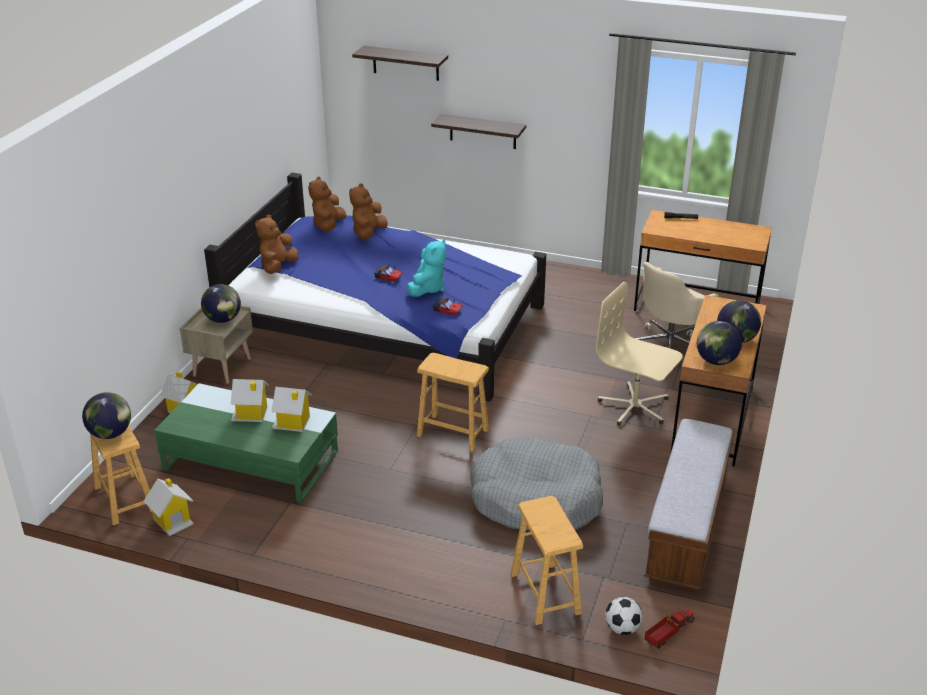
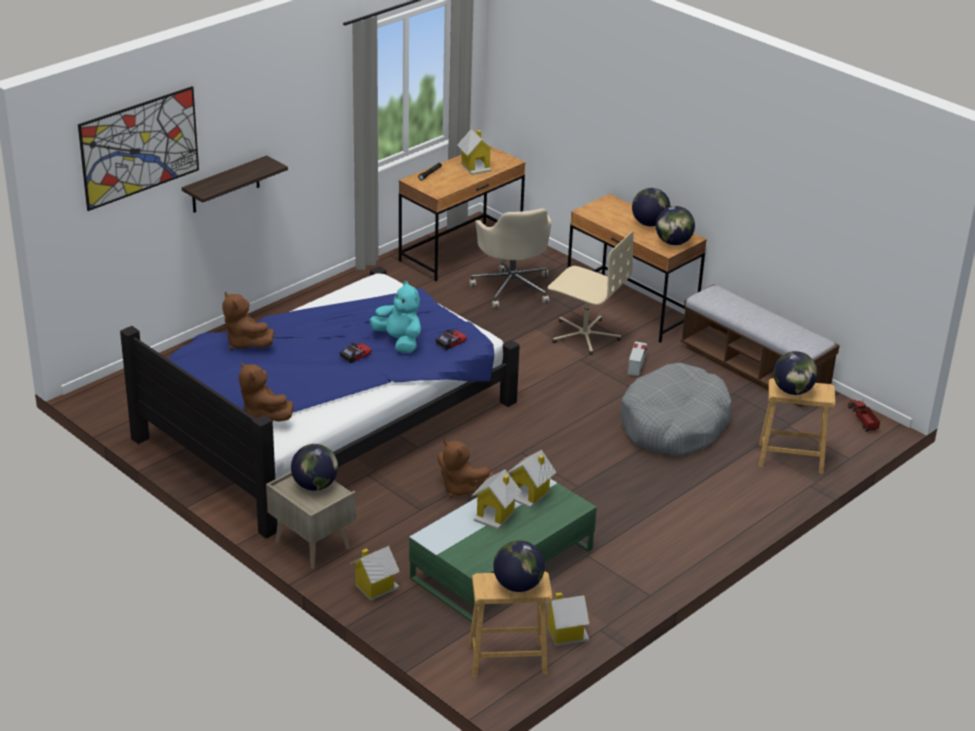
camera: 65 degrees left, 0 degrees up
brown plush toy [308,177,346,231] -> brown plush toy moved to [437,439,494,497]
shelf [352,46,448,81] -> picture [78,86,199,211]
brown stool [417,353,489,452] -> none
beige office chair [596,282,683,426] -> beige office chair turned 120 degrees counterclockwise [548,231,633,355]
football [605,597,643,635] -> none
none -> toy house [457,129,495,175]
none -> toy truck [627,341,647,376]
none -> globe [773,351,818,395]

